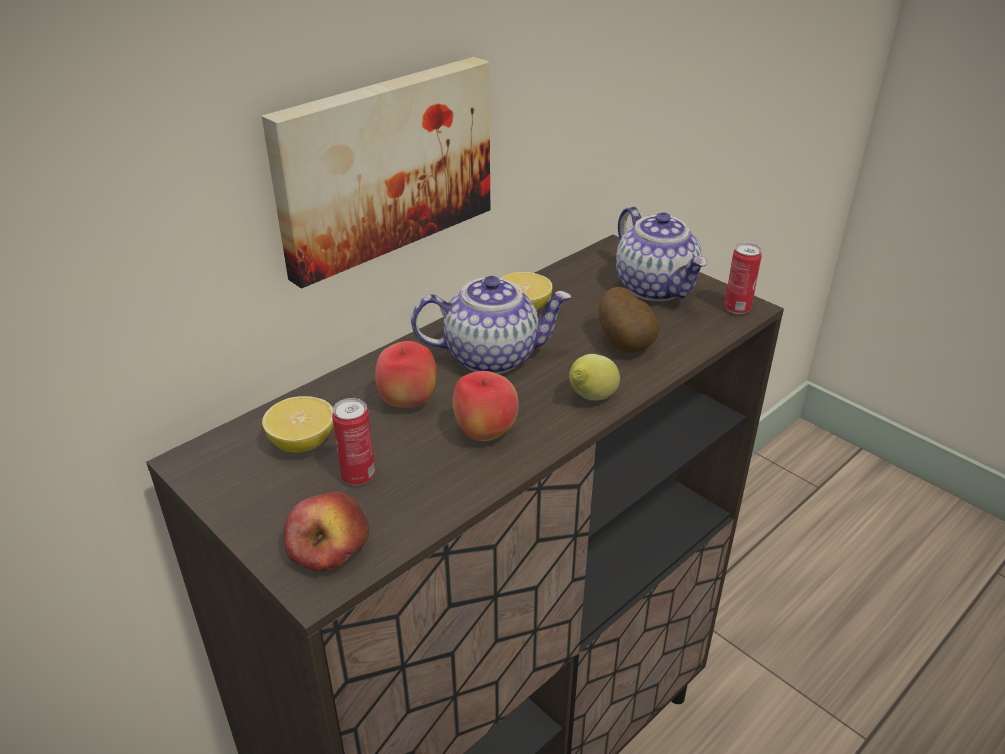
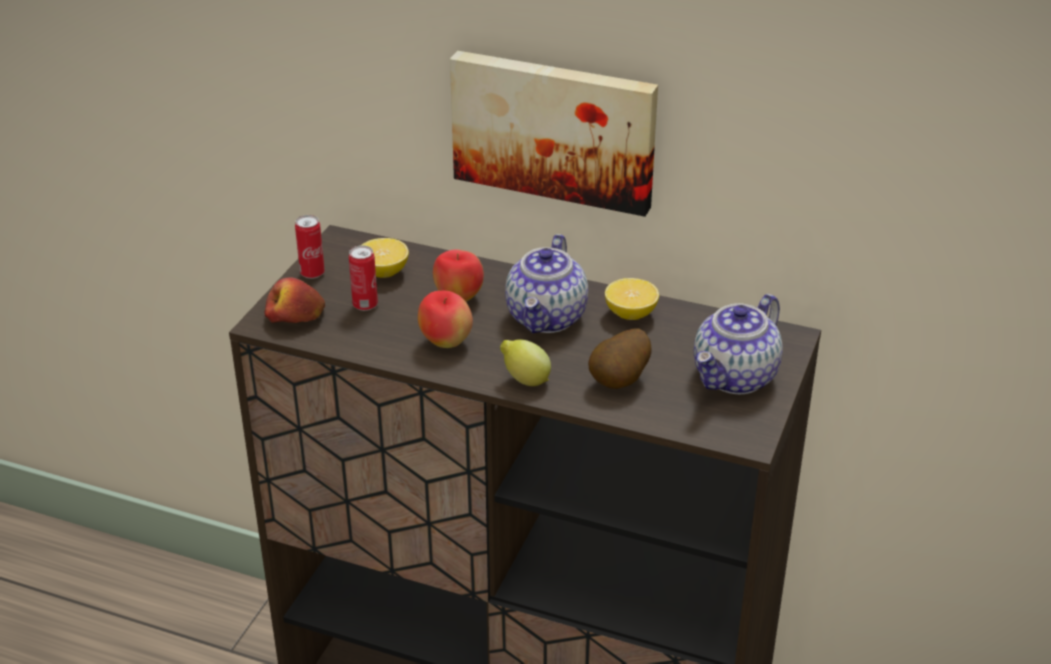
camera: 65 degrees right, 0 degrees up
teapot [411,276,571,374] -> teapot turned 45 degrees clockwise [505,234,588,333]
can [724,243,762,314] -> can moved to [295,215,325,279]

